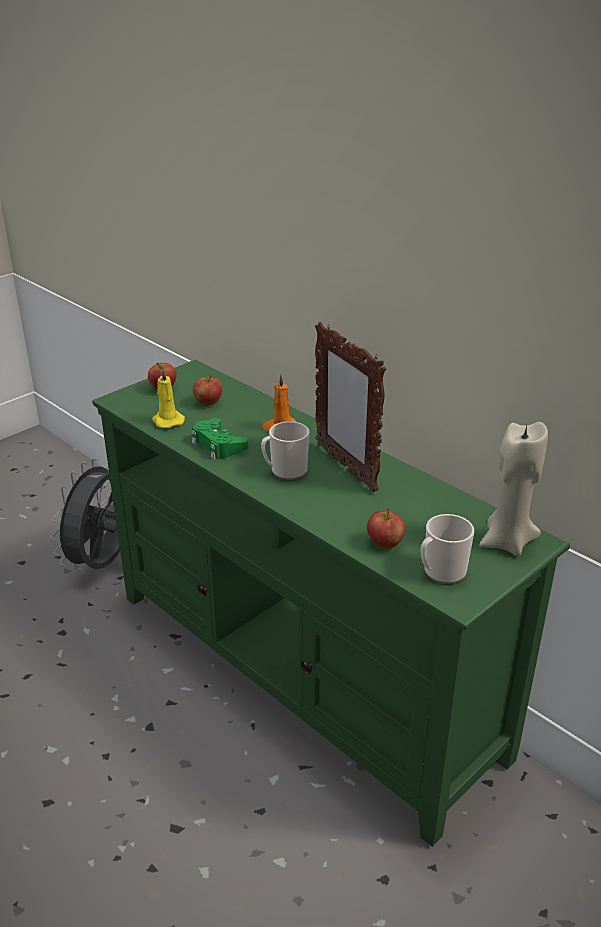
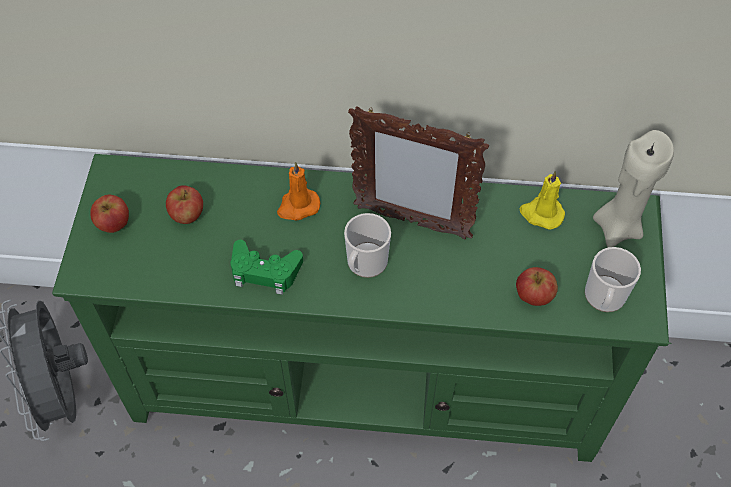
camera: 40 degrees left, 25 degrees up
yellow candle [152,368,185,428] -> yellow candle moved to [520,171,565,230]

